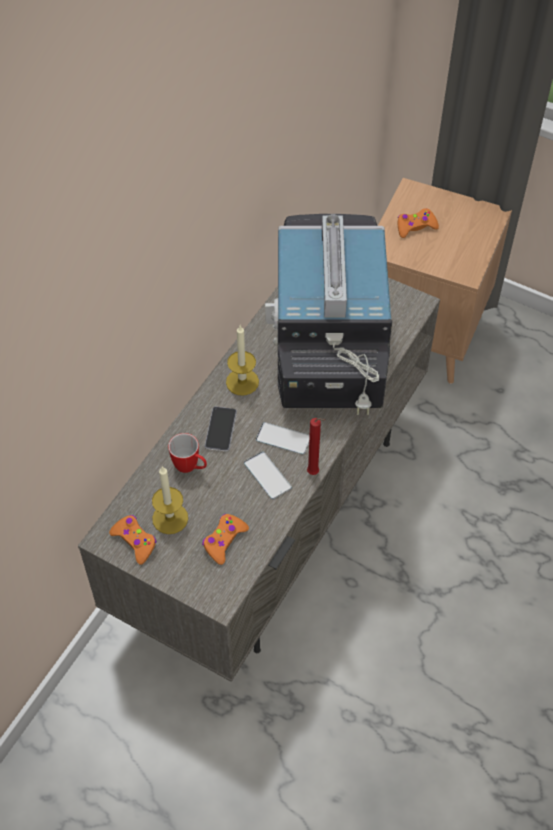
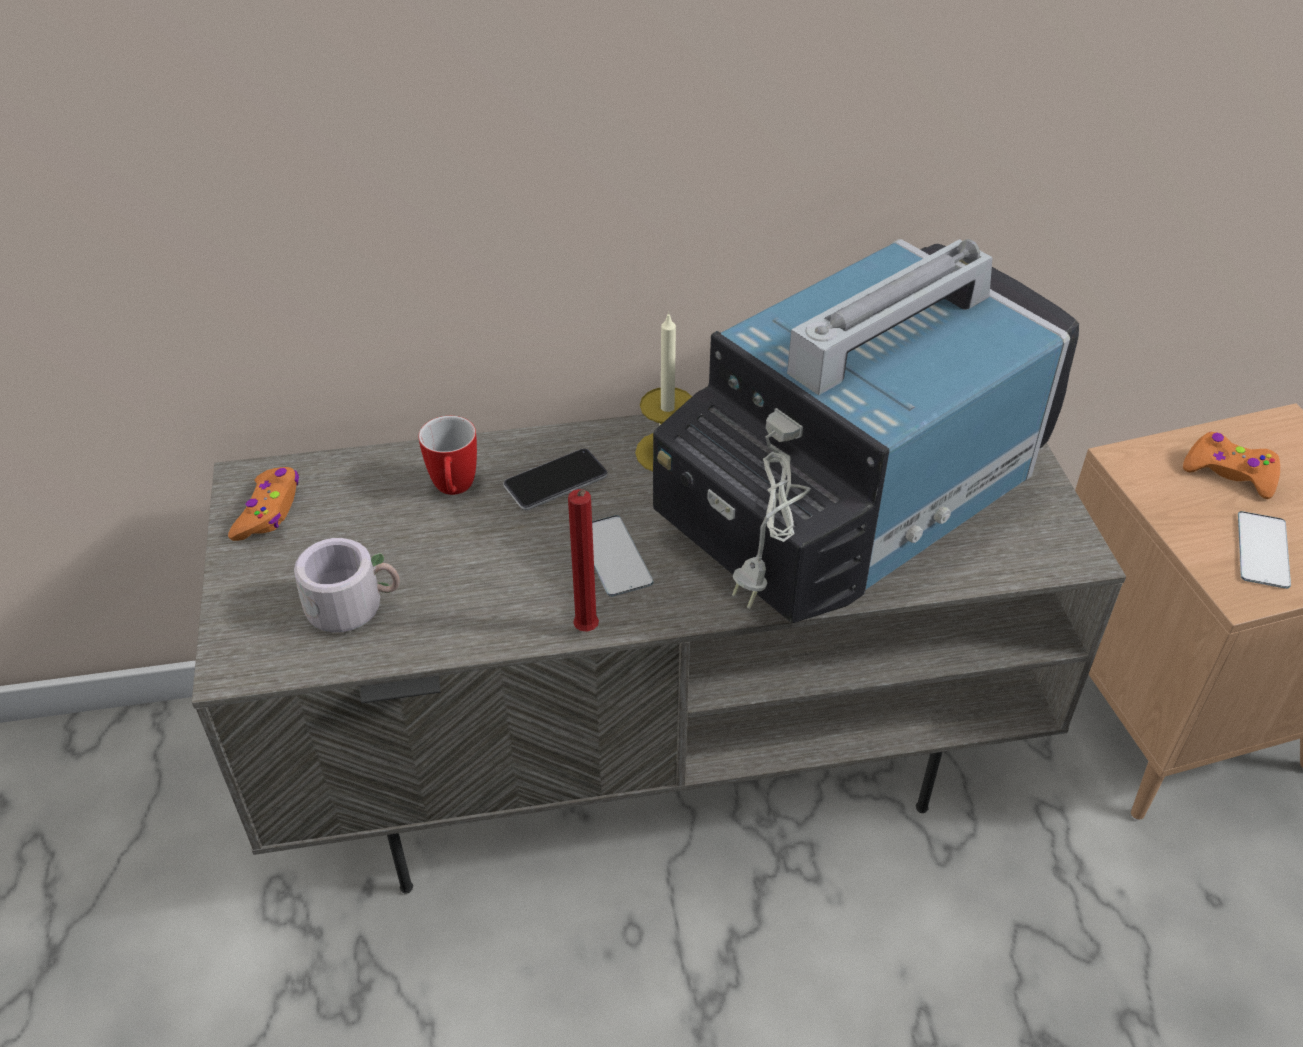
camera: 50 degrees right, 10 degrees down
candle [152,466,188,534] -> none
orange game controller [202,514,249,565] -> grey mug [294,538,400,633]
phone [244,452,292,499] -> phone moved to [1238,511,1291,589]

